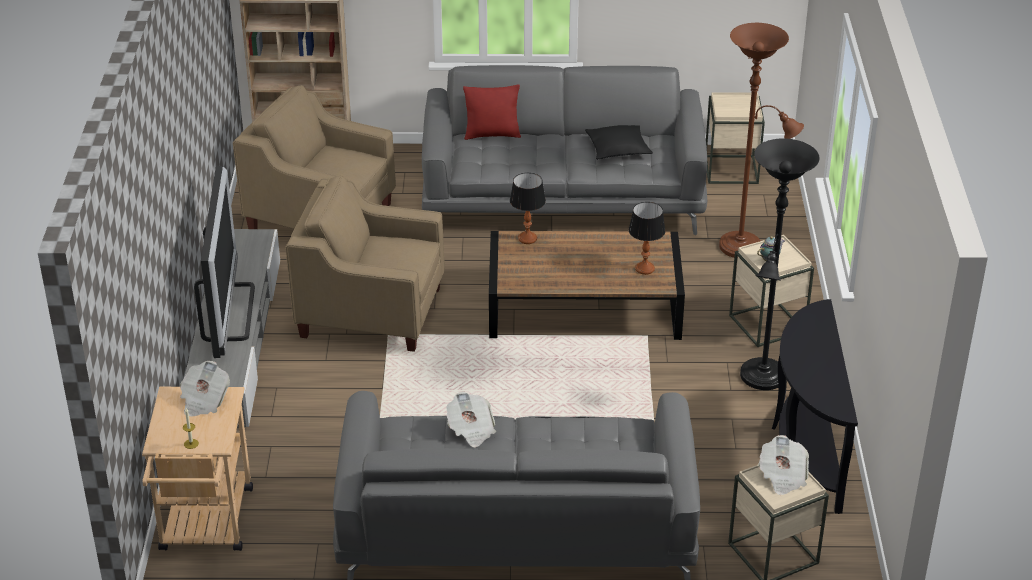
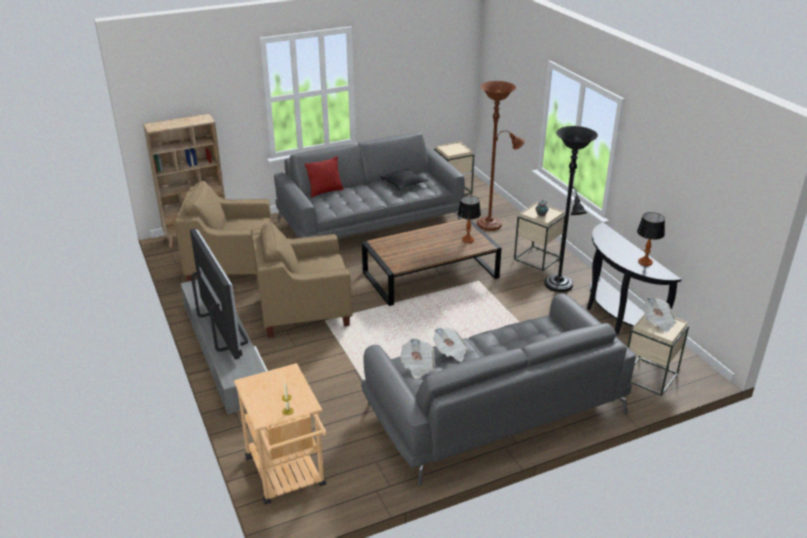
camera: 25 degrees left, 5 degrees down
newspaper [180,361,230,416] -> newspaper moved to [400,338,435,378]
table lamp [510,173,546,244] -> table lamp moved to [637,212,665,266]

